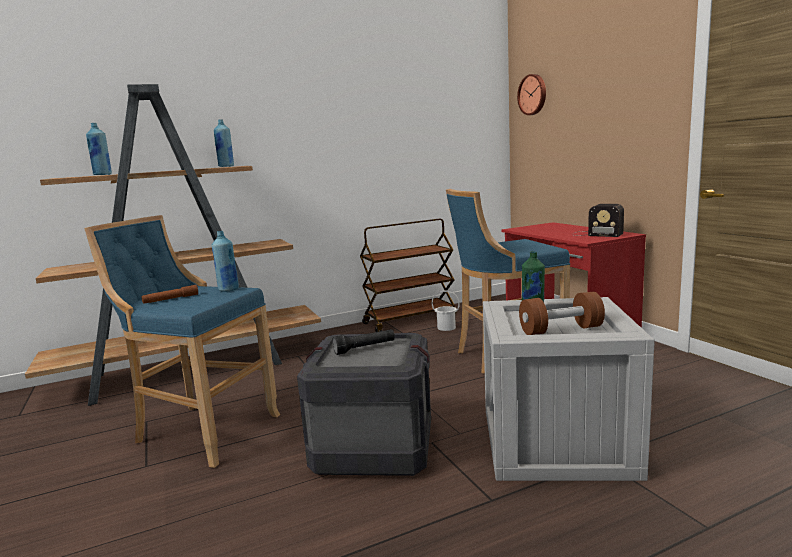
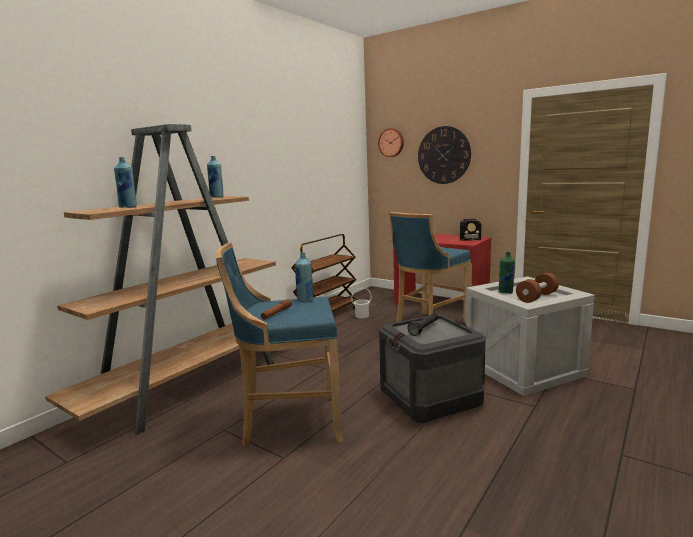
camera: 30 degrees left, 0 degrees up
none -> wall clock [418,126,471,184]

